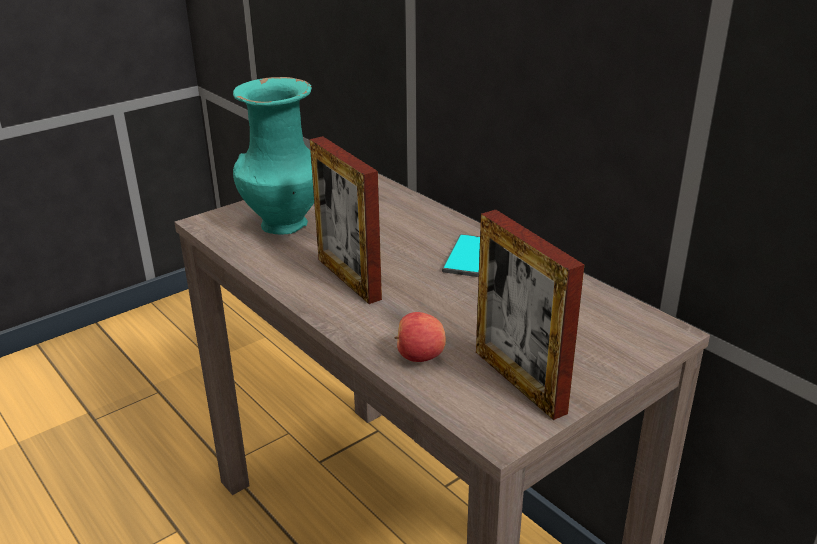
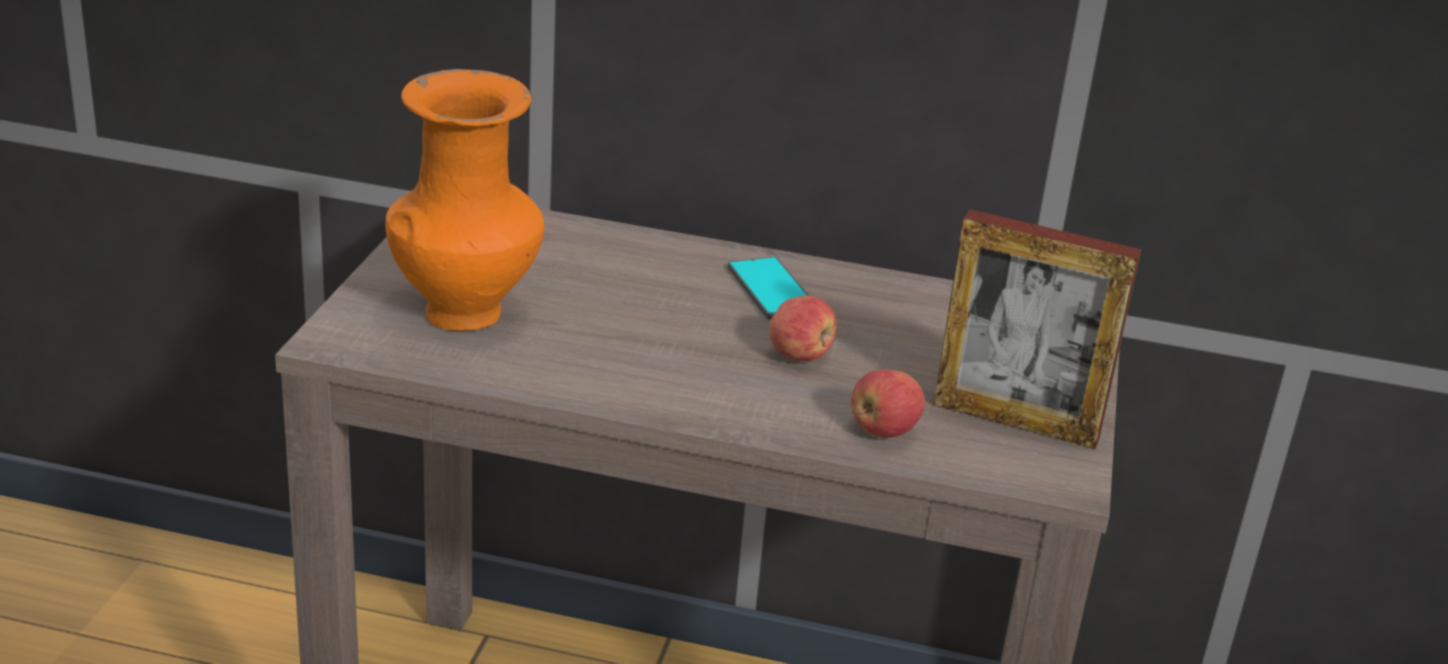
camera: 40 degrees left, 0 degrees up
turquoise vase [233,77,314,234] -> orange vase [385,69,544,331]
picture frame [310,136,382,304] -> none
none -> apple [769,296,837,361]

